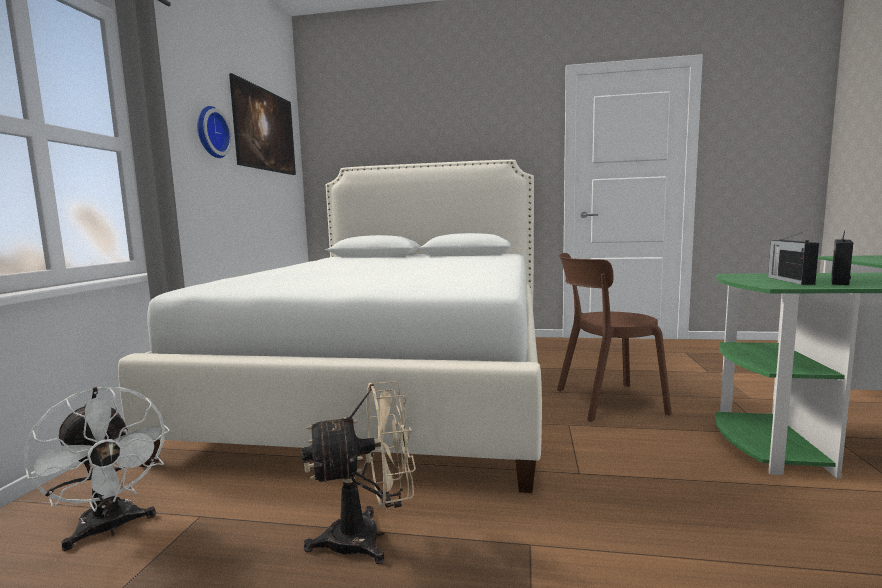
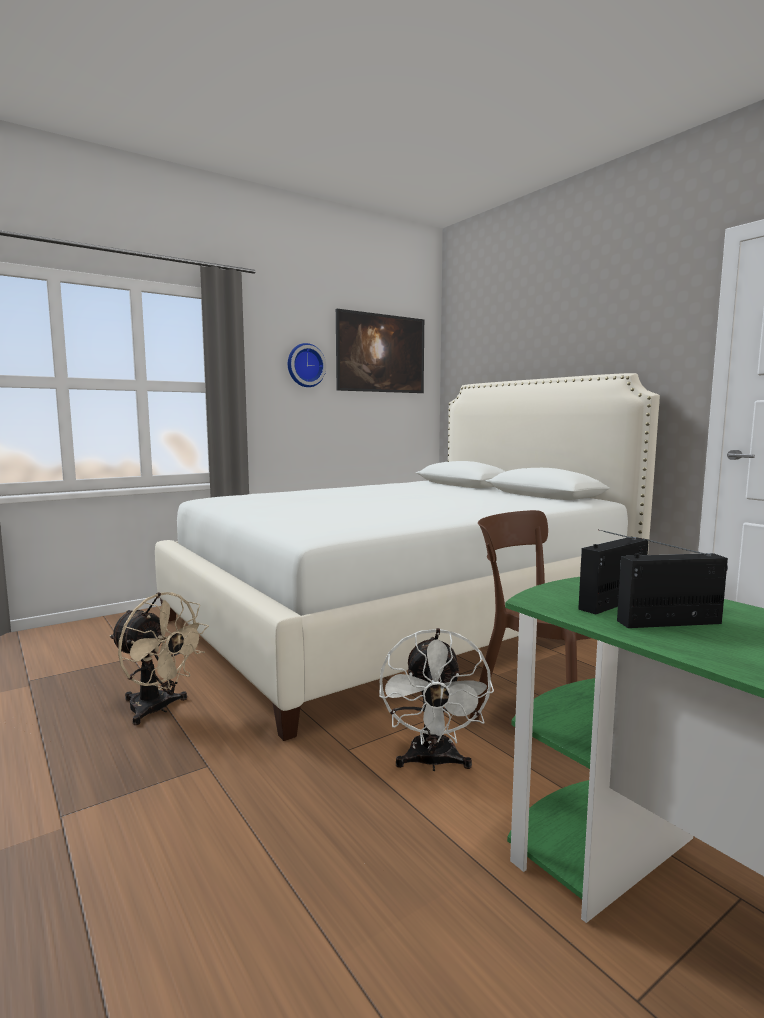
camera: 45 degrees right, 0 degrees up
white fan [24,387,170,551] -> white fan moved to [379,628,494,771]

